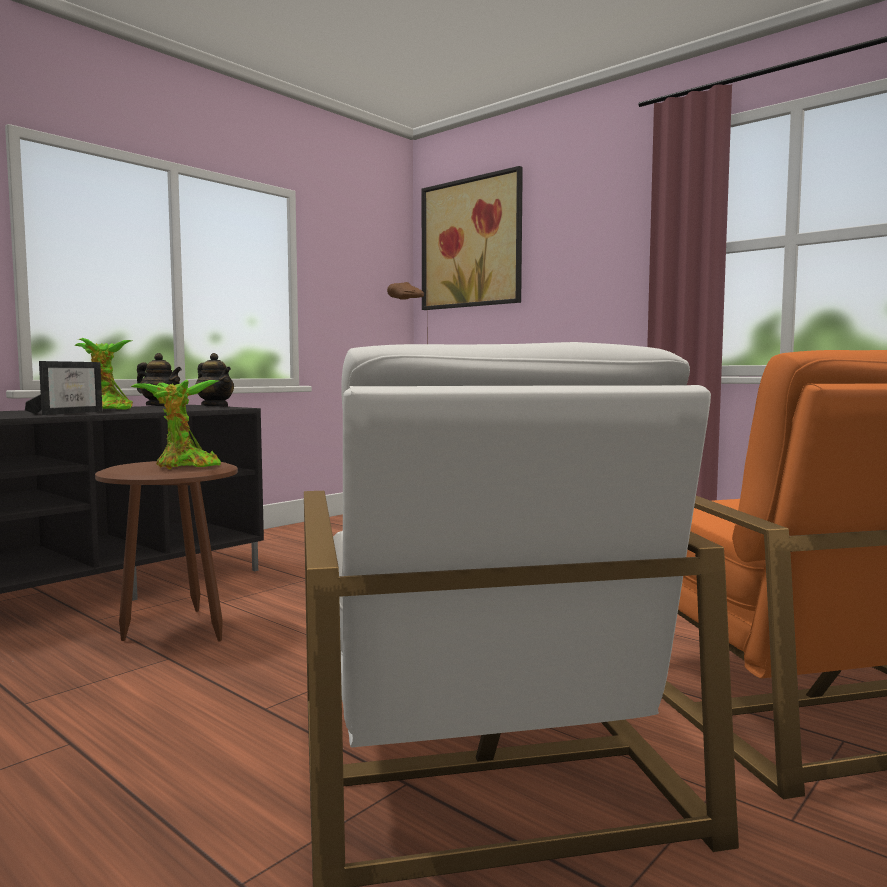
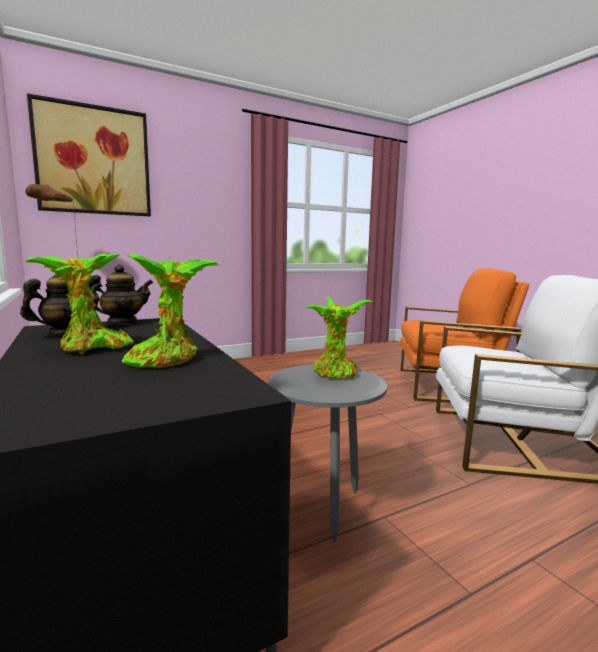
camera: 70 degrees left, 5 degrees up
picture frame [25,361,103,415] -> potted plant [122,254,220,367]
brown side table [95,461,238,642] -> grey side table [268,364,387,542]

